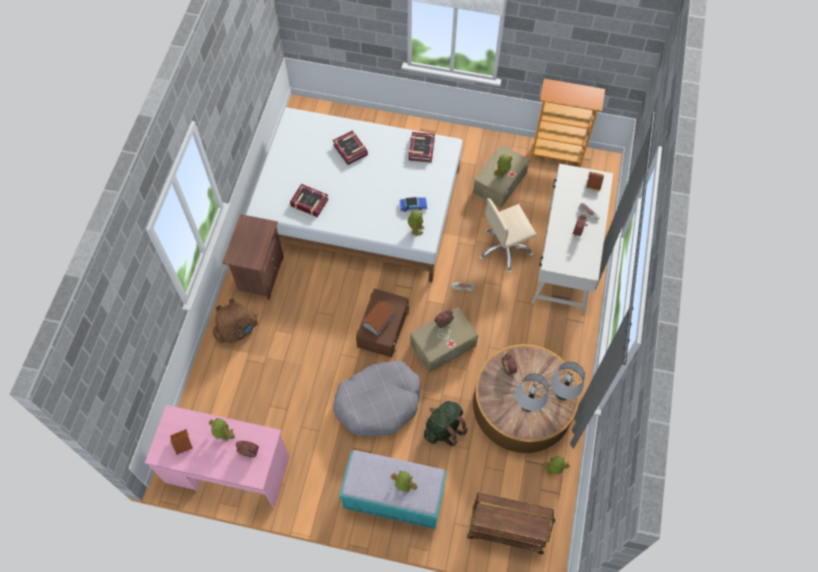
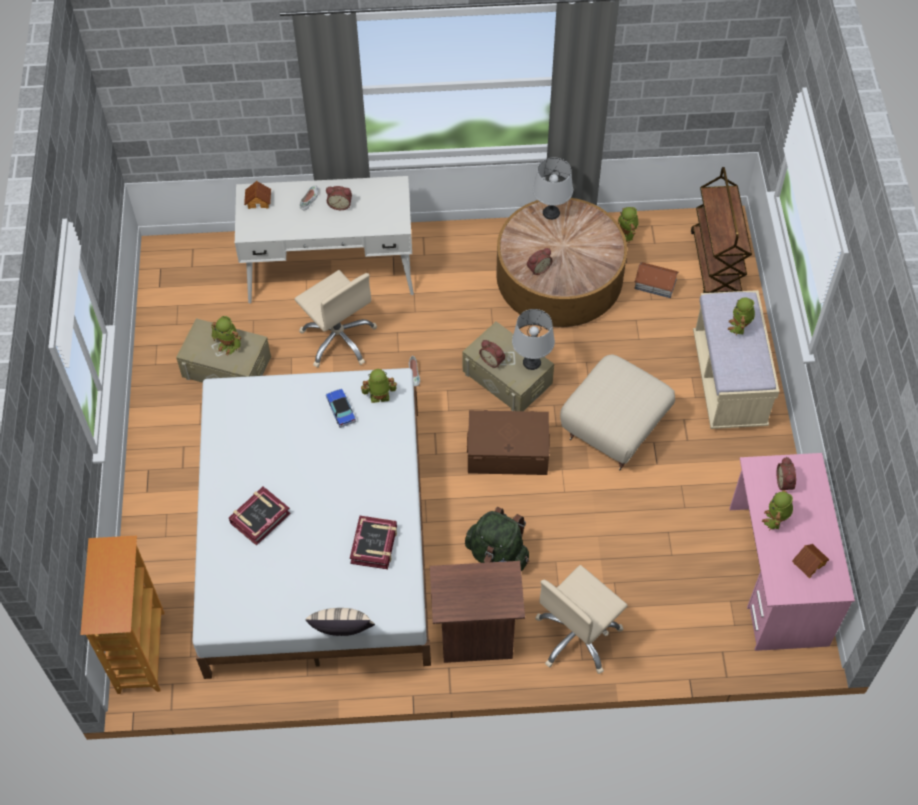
camera: 105 degrees left, 5 degrees down
brown backpack [213,298,258,343] -> beige office chair [535,565,628,674]
grey dog bed [333,361,421,437] -> beige ottoman [560,354,675,471]
turquoise bench [339,450,447,529] -> beige bench [693,290,780,429]
toy house [362,300,396,336] -> toy house moved to [634,262,679,298]
book [408,132,435,162] -> none
green backpack [424,401,468,446] -> green backpack moved to [465,507,529,571]
grey table lamp [515,373,549,412] -> grey table lamp moved to [512,309,555,370]
bookcase [531,79,605,167] -> bookcase moved to [80,536,165,694]
none -> beige pillow [306,608,375,636]

